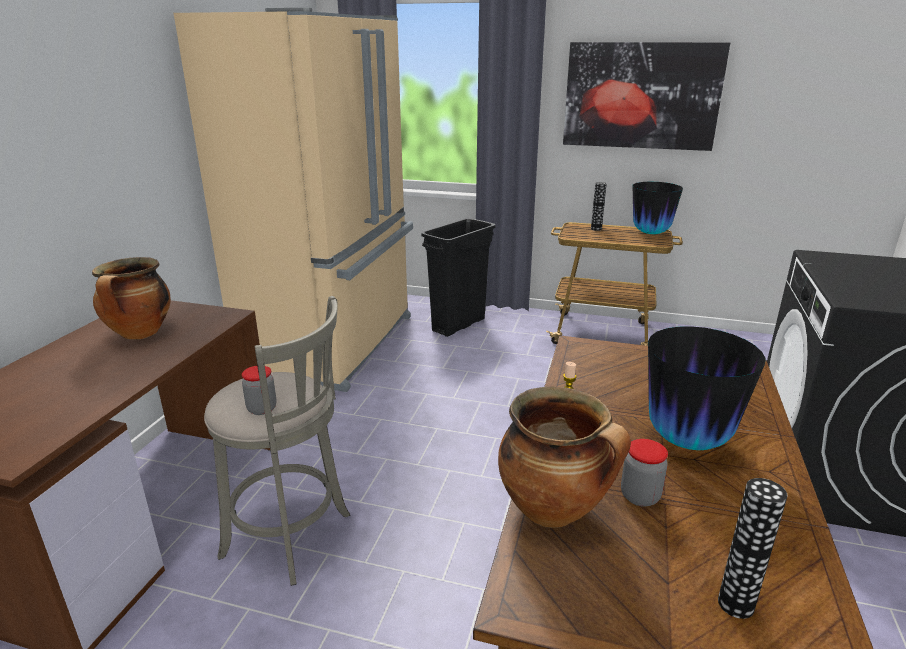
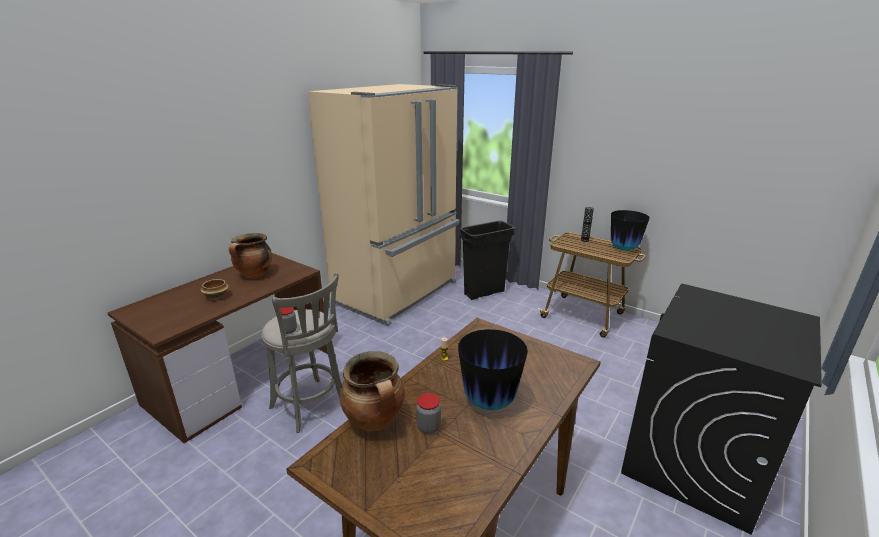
camera: 20 degrees right, 0 degrees up
picture [563,42,730,151] -> none
vase [718,478,787,619] -> none
none -> bowl [201,279,229,300]

